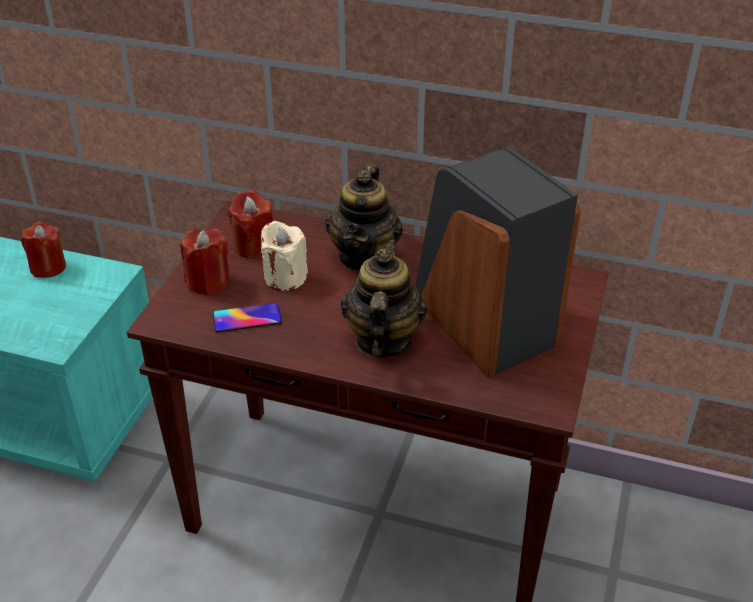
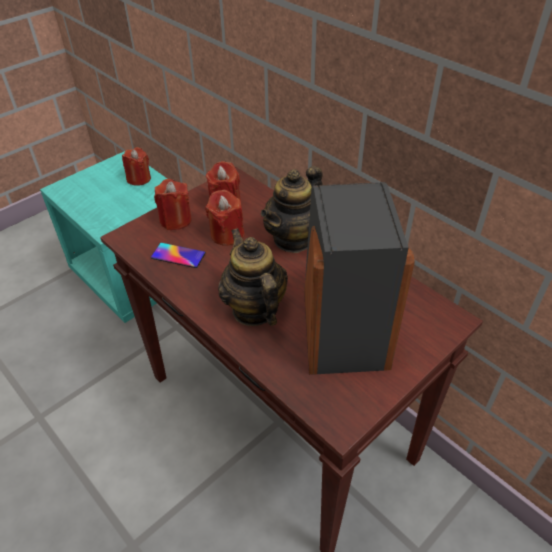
camera: 30 degrees right, 5 degrees up
beige candle [261,221,308,291] -> red candle [205,190,245,246]
teapot [341,240,427,358] -> teapot turned 60 degrees counterclockwise [218,228,288,326]

